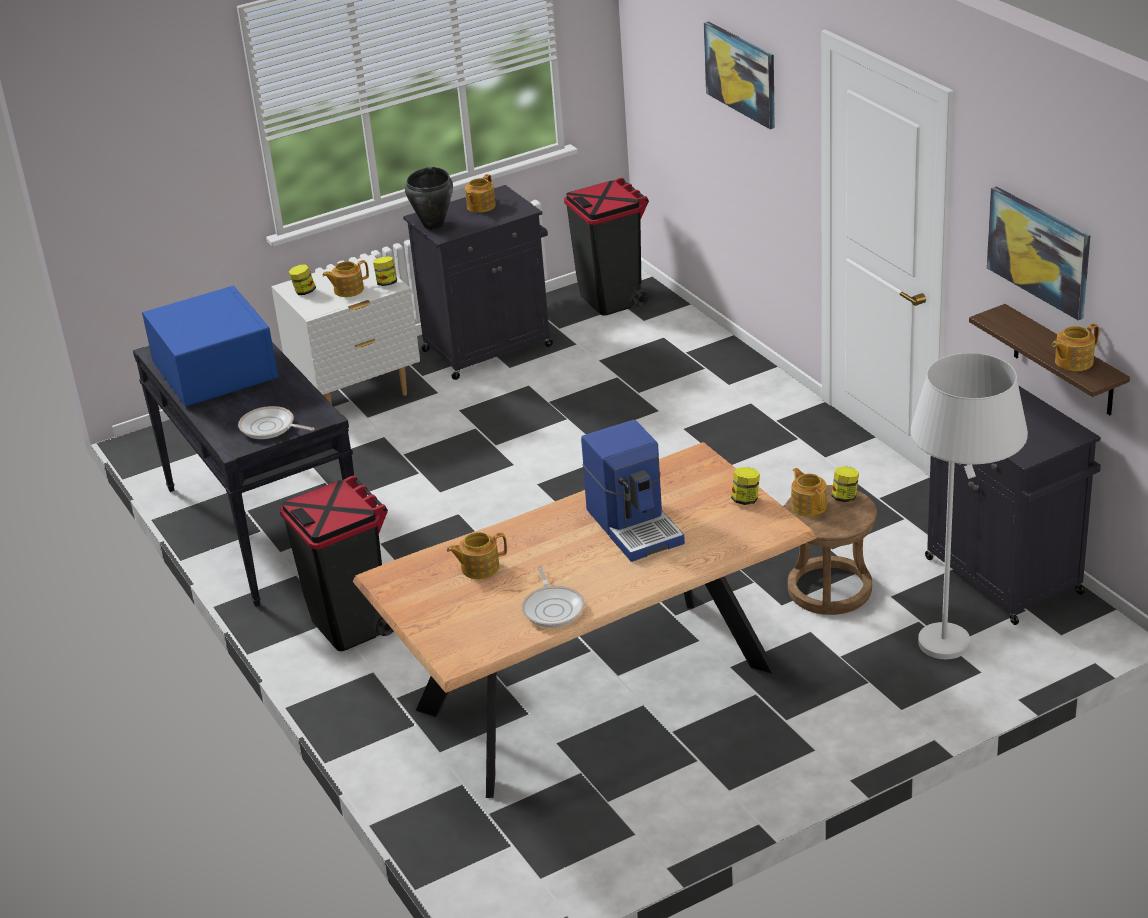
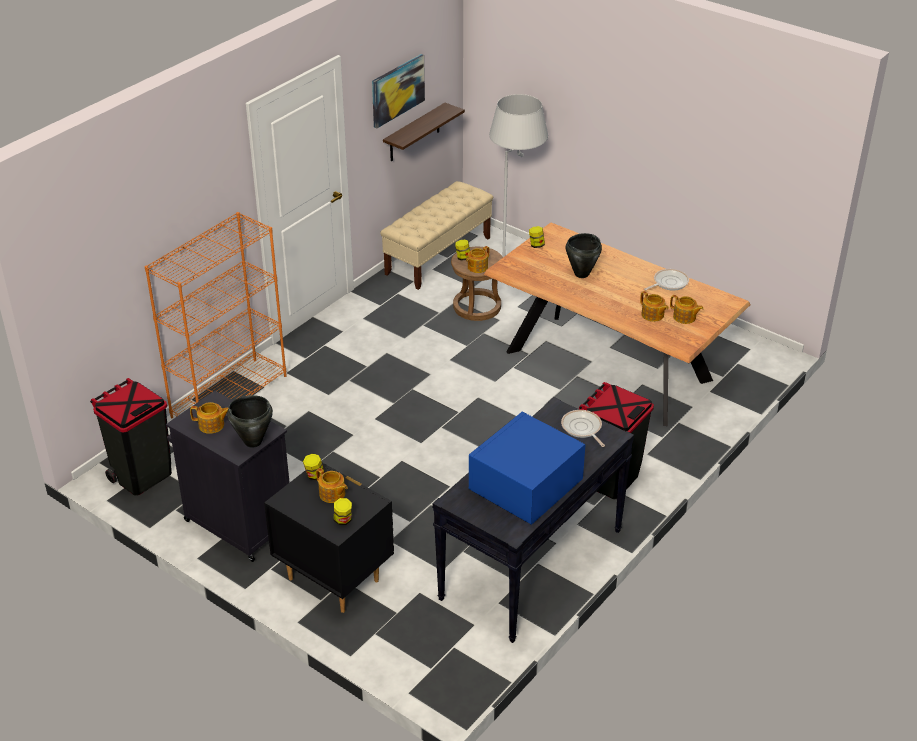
camera: 115 degrees left, 5 degrees up
frying pan [238,406,315,439] -> frying pan turned 150 degrees clockwise [561,410,605,447]
white nightstand [271,255,420,404] -> black nightstand [264,462,394,613]
coffee machine [581,420,685,562] -> black cooking pot [566,233,602,278]
picture [704,22,775,129] -> none
black cabinet [925,385,1101,625] -> beige bench [380,181,493,290]
teapot [1052,324,1099,371] -> teapot moved to [670,295,704,324]
none -> orange bookcase [145,212,287,418]

